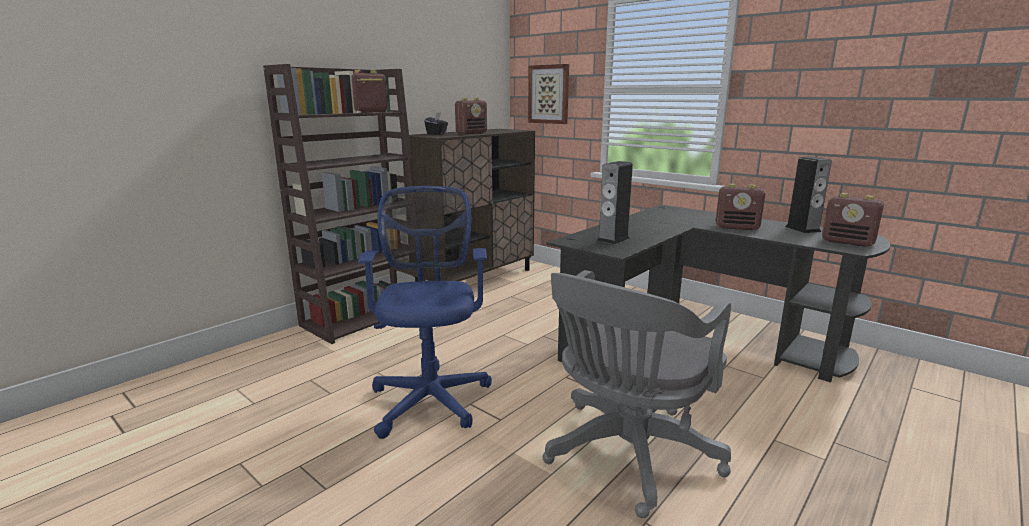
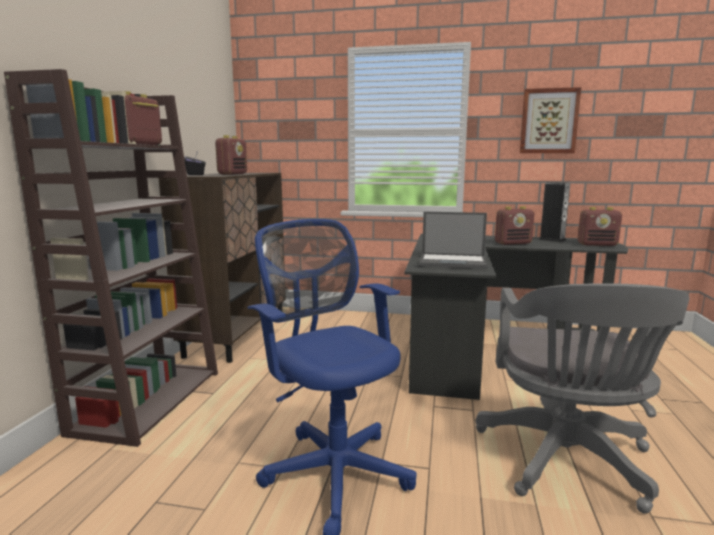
camera: 30 degrees left, 5 degrees down
picture [528,64,569,124] -> picture moved to [520,87,581,153]
speaker [597,161,633,244] -> laptop [419,212,488,269]

